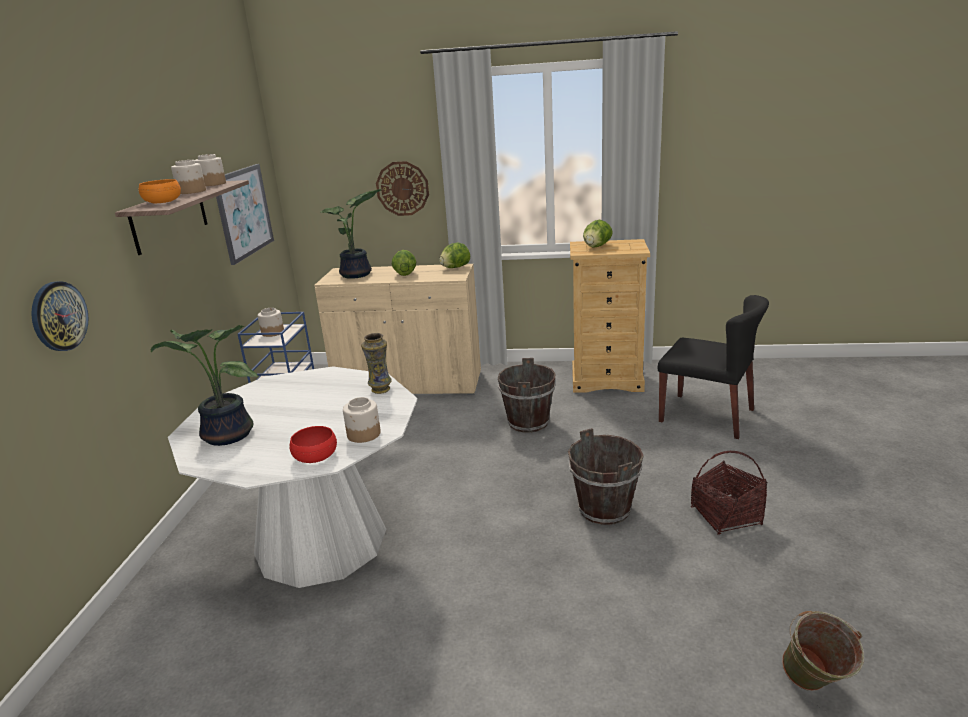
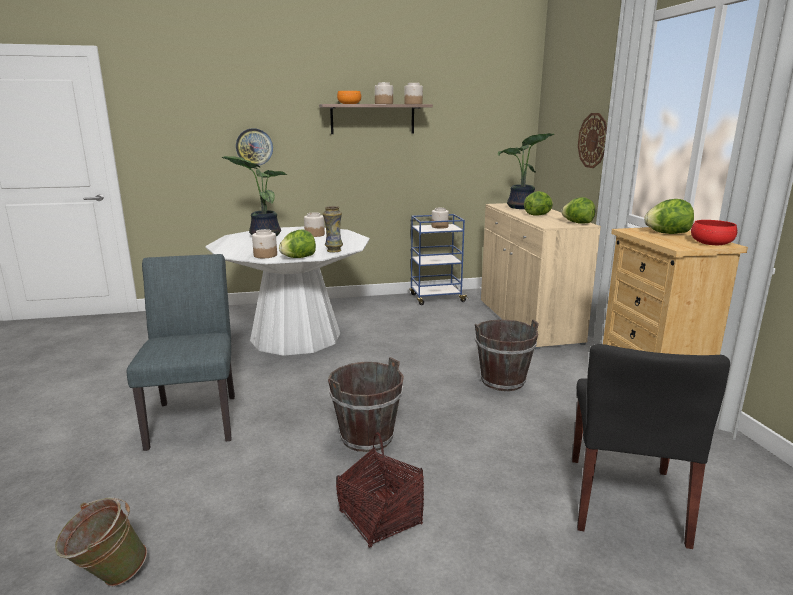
camera: 70 degrees right, 5 degrees down
picture [216,164,274,265] -> none
red bowl [289,426,337,463] -> red bowl moved to [691,220,738,245]
none -> grey chair [127,254,235,451]
none -> lettuce [279,230,316,258]
none -> jar [304,212,325,237]

